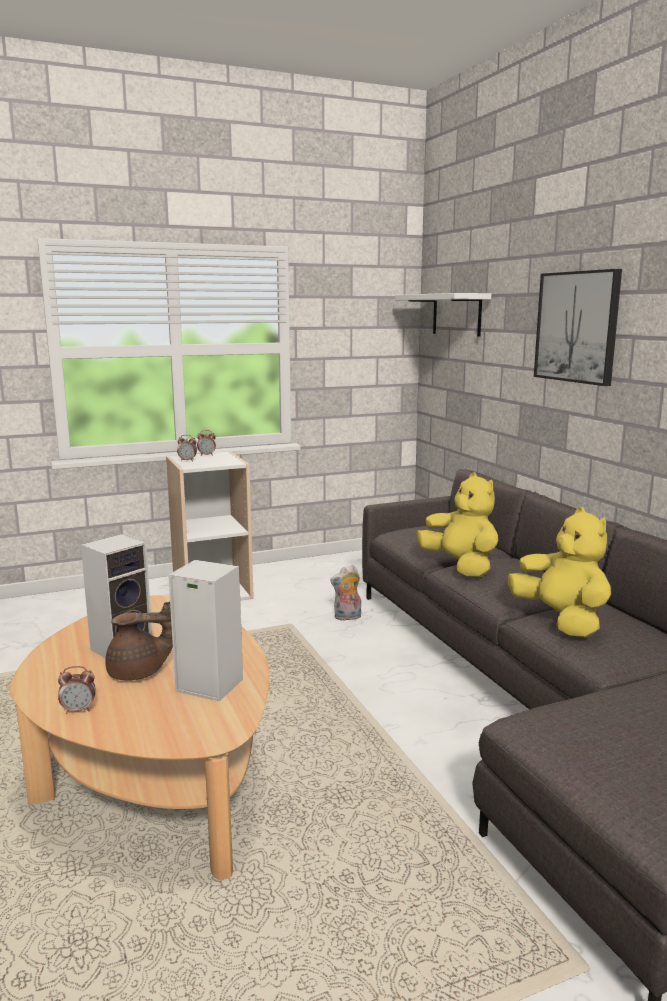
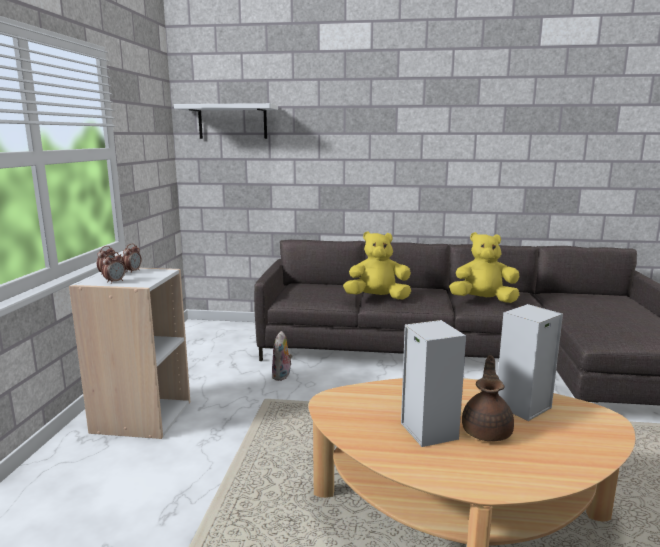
camera: 60 degrees left, 0 degrees up
alarm clock [58,666,95,714] -> alarm clock moved to [123,244,142,273]
picture [534,269,622,386] -> none

